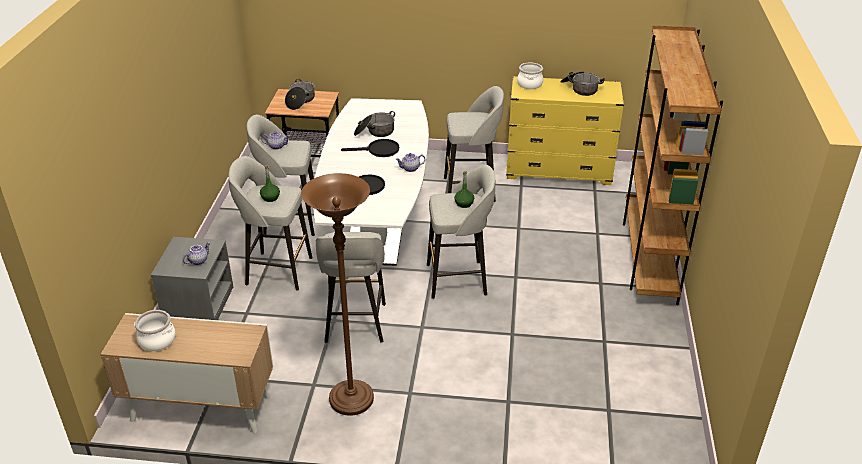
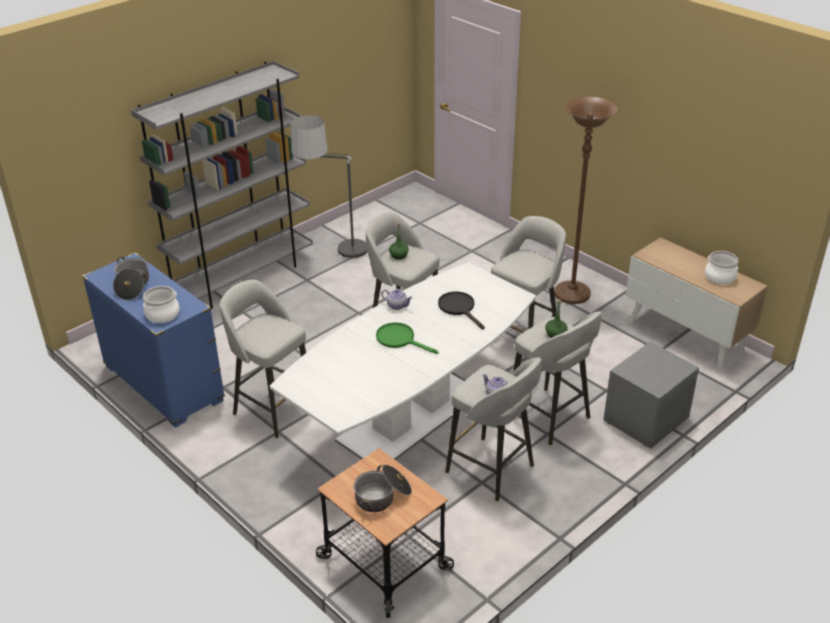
camera: 140 degrees left, 0 degrees up
teapot [183,242,210,265] -> none
black frying pan [341,139,399,157] -> green frying pan [376,322,439,354]
cooking pot [354,111,395,137] -> none
yellow dresser [506,76,624,185] -> blue dresser [82,252,225,428]
brown bookcase [623,25,723,305] -> grey bookcase [131,61,313,309]
none -> floor lamp [291,115,368,263]

